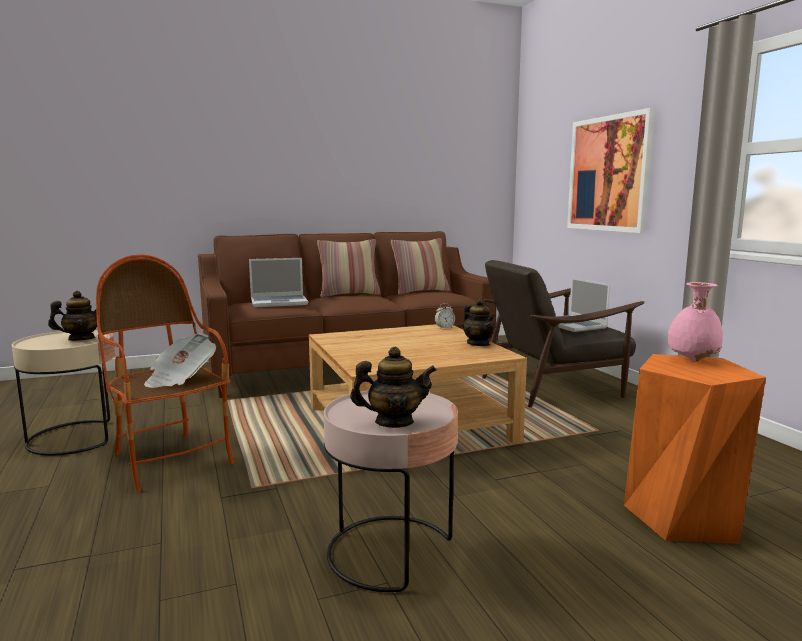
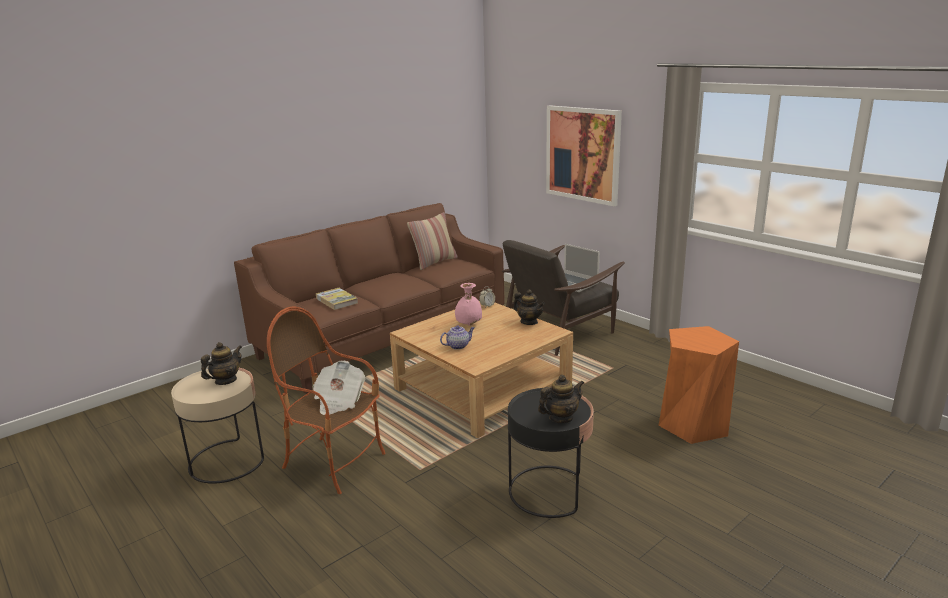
camera: 20 degrees left, 10 degrees up
laptop [249,258,308,307] -> book [316,288,358,310]
pillow [317,239,380,297] -> none
pink side table [324,390,458,593] -> black side table [508,388,594,518]
pink vase [668,282,723,361] -> pink vase moved to [455,283,482,325]
none -> teapot [440,325,475,350]

